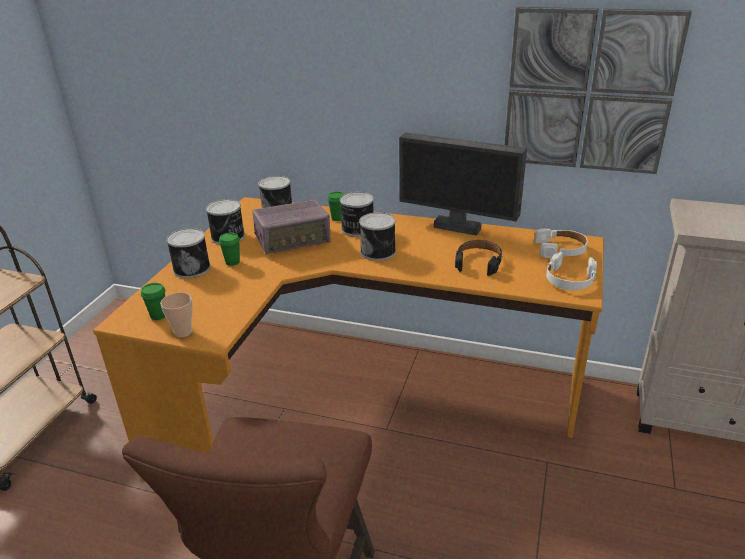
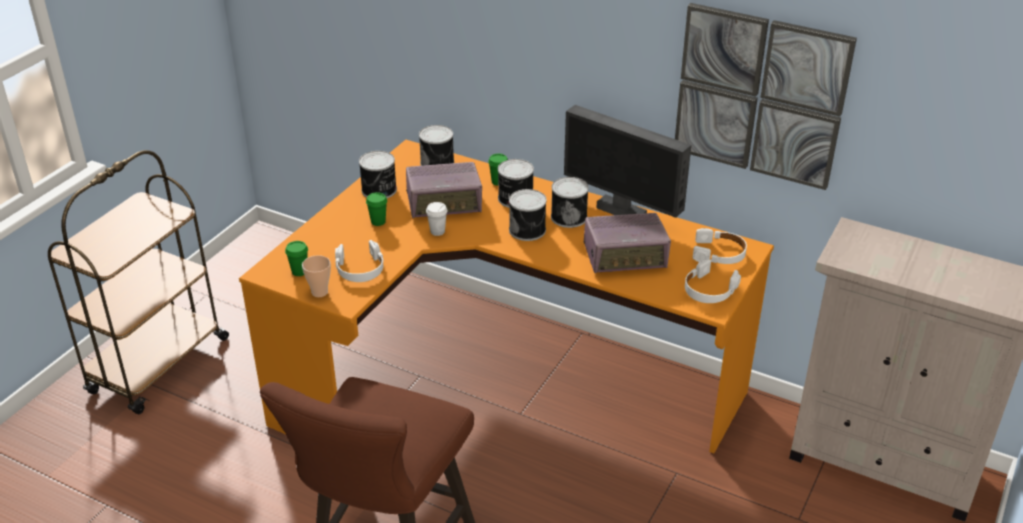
camera: 10 degrees right, 5 degrees up
can [166,228,210,278] -> can moved to [551,177,589,228]
black headphones [455,240,502,276] -> radio [584,213,671,274]
none -> white headphones [335,240,384,282]
none -> white cup [426,202,448,236]

